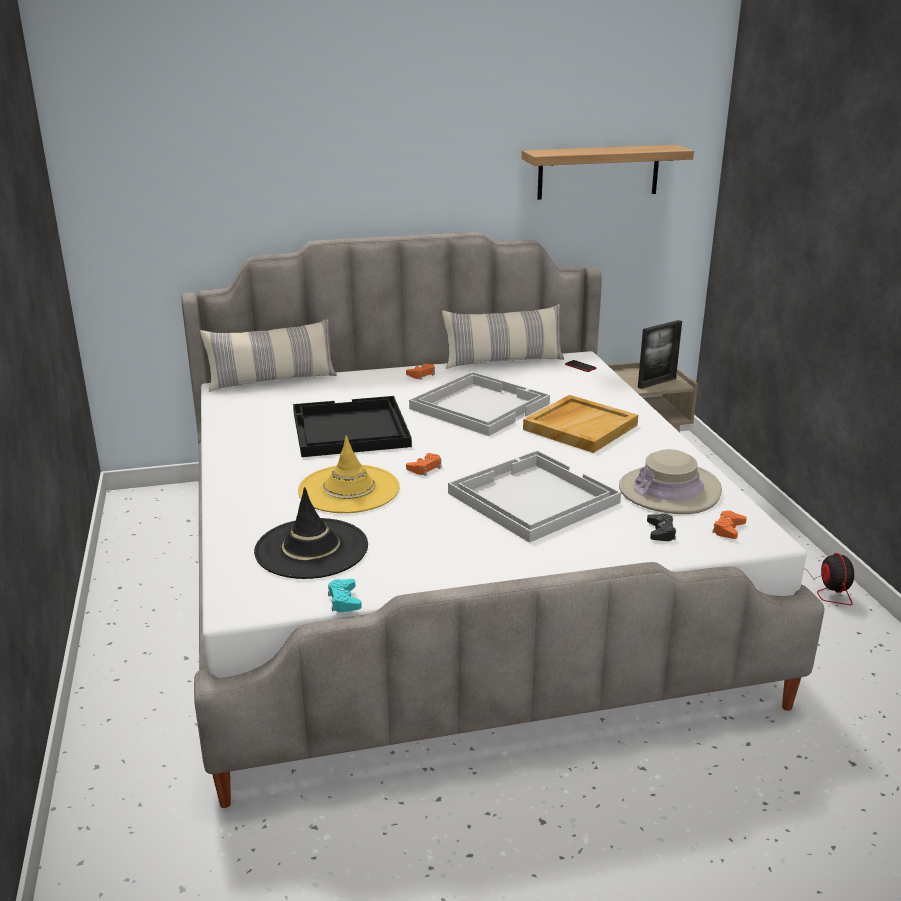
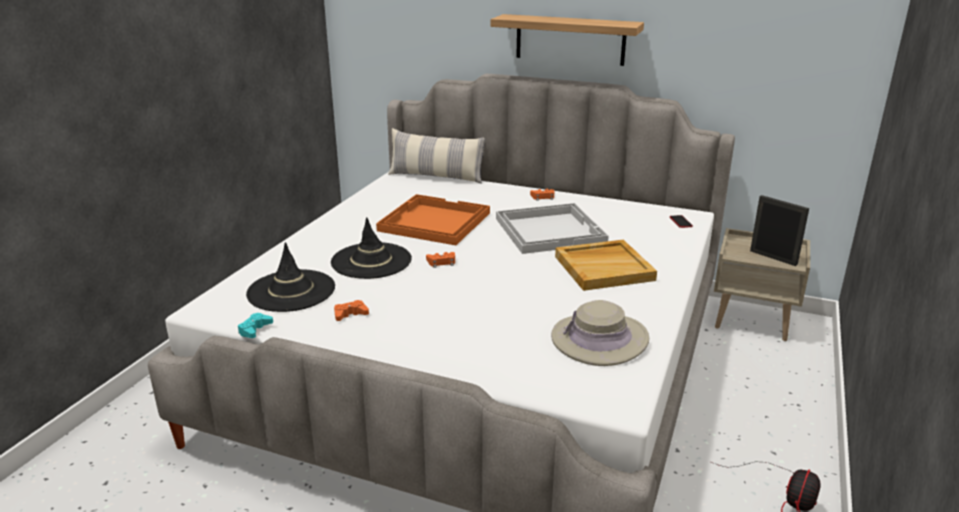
camera: 35 degrees right, 0 degrees up
black tray [293,396,412,457] -> orange tray [376,194,490,245]
yellow hat [298,435,400,513] -> black hat [331,217,412,279]
pillow [442,304,564,369] -> none
white tray [448,450,621,543] -> none
shelf [522,145,694,200] -> shelf moved to [490,14,644,66]
picture frame [638,320,682,389] -> picture frame turned 135 degrees counterclockwise [750,195,809,266]
black game controller [647,513,676,541] -> none
orange game controller [712,511,747,539] -> orange game controller moved to [334,300,369,321]

